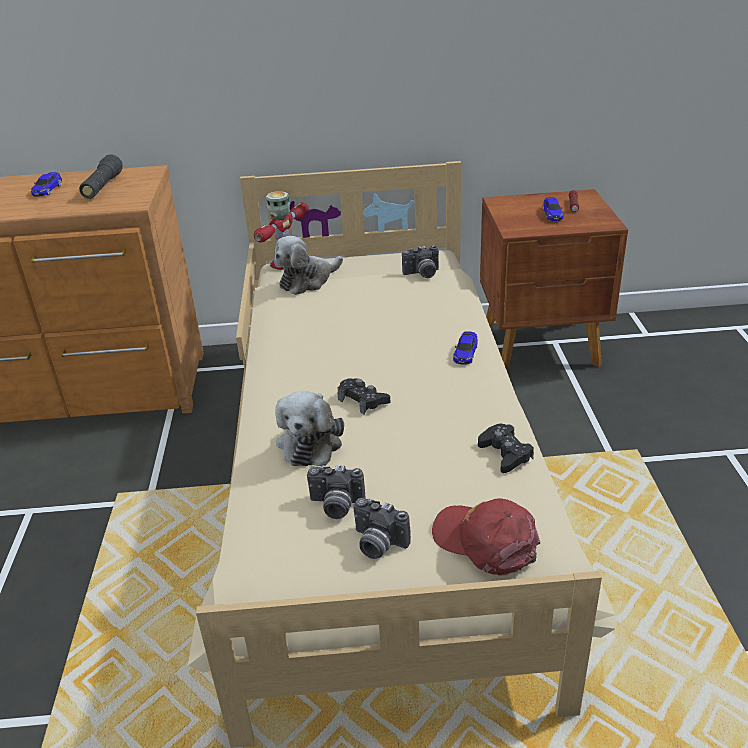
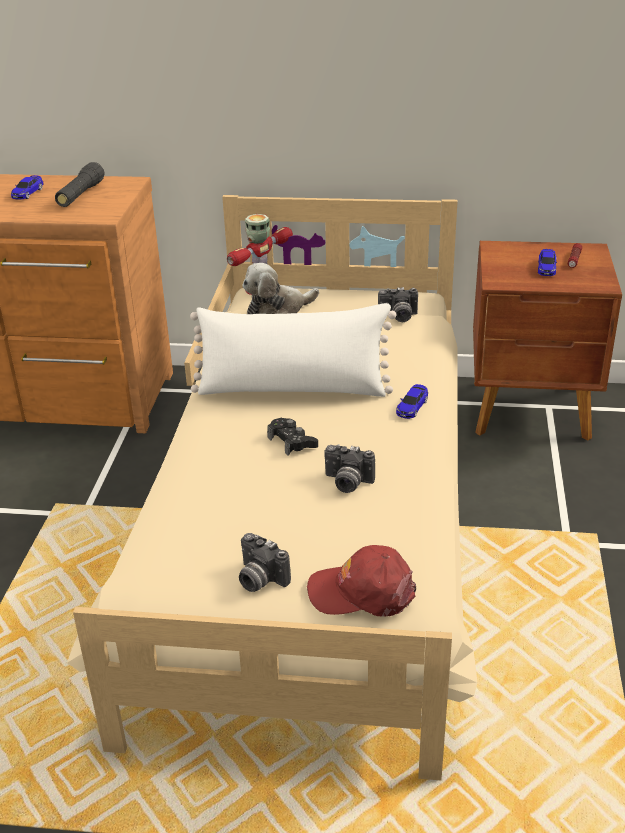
camera: 10 degrees right, 0 degrees up
plush toy [275,391,344,466] -> none
camera [307,465,365,519] -> camera moved to [324,444,375,493]
red cap [432,498,540,576] -> red cap turned 45 degrees counterclockwise [307,545,416,617]
black game controller [478,424,534,473] -> none
none -> white pillow [190,303,396,397]

